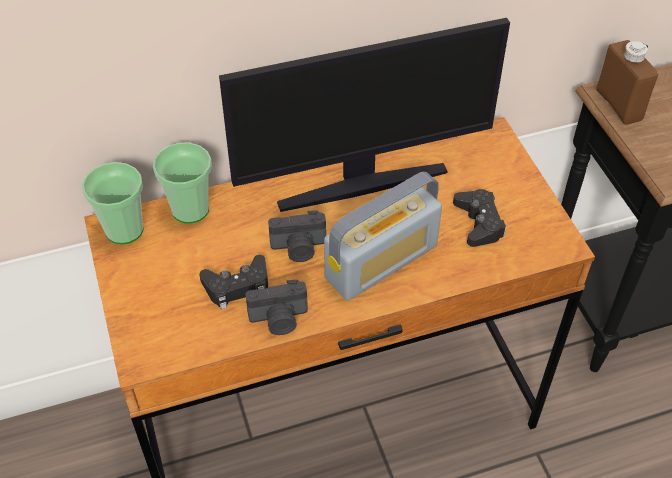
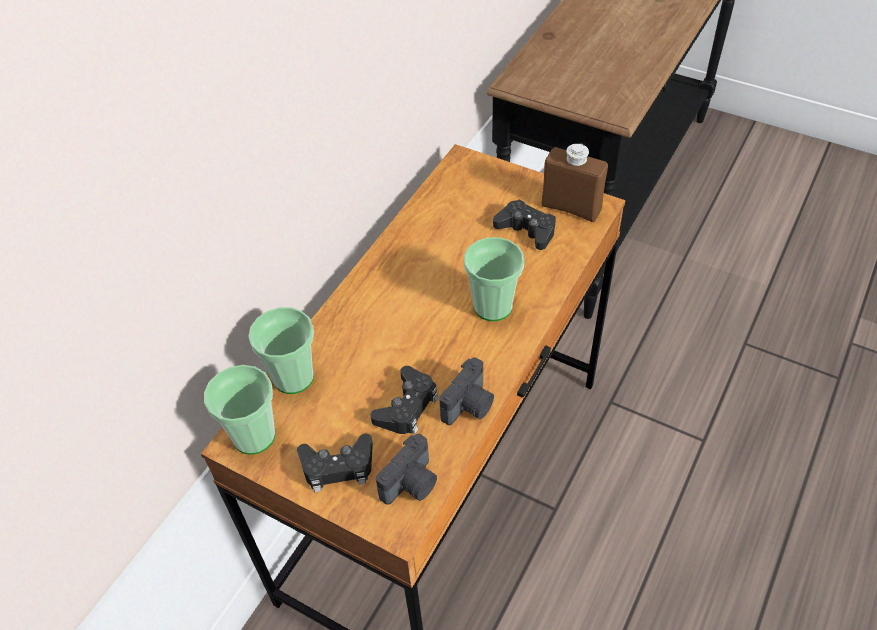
camera: 40 degrees left, 0 degrees up
monitor [219,18,510,212] -> none
camera [268,210,326,262] -> camera moved to [376,434,437,505]
radio [324,172,442,301] -> cup [464,237,524,321]
brown bottle [596,40,658,125] -> brown bottle moved to [542,143,608,222]
none -> black game controller [297,433,373,492]

